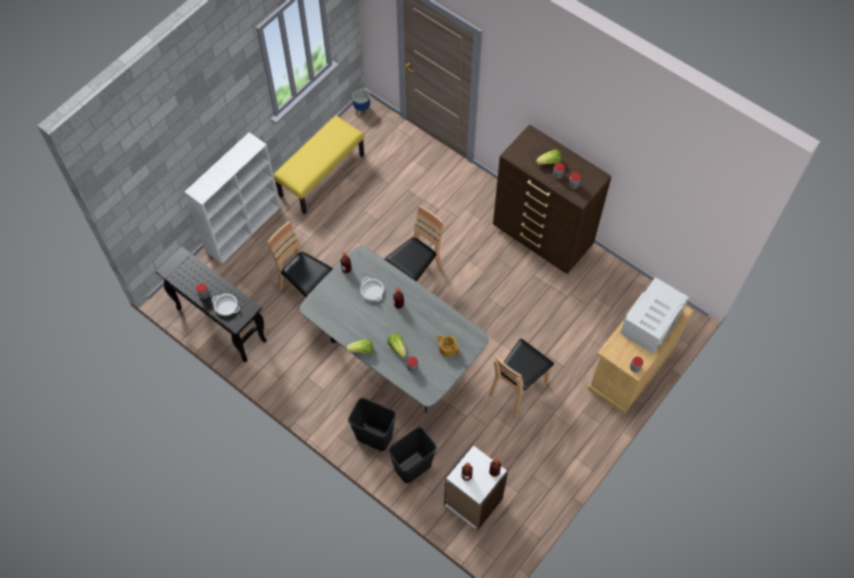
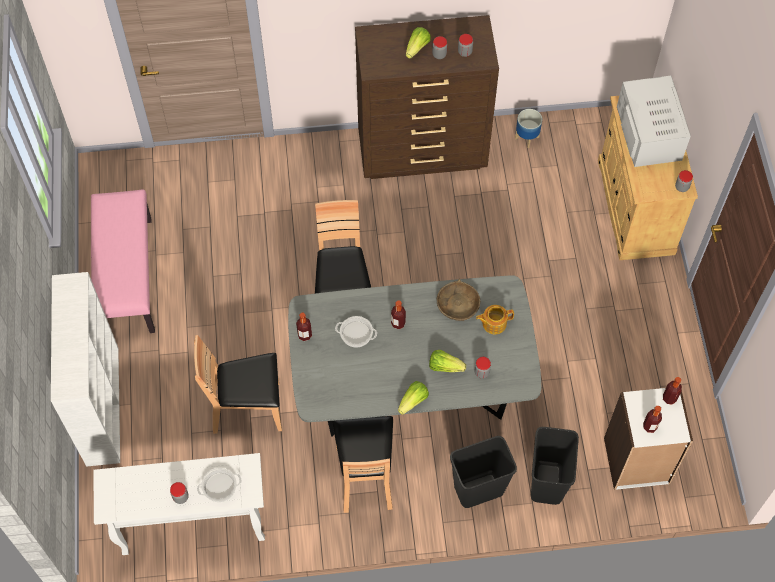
camera: 45 degrees left, 0 degrees up
black console table [155,246,267,363] -> white console table [93,453,265,555]
yellow bench [273,116,364,215] -> pink bench [91,190,155,333]
planter [352,89,370,116] -> planter moved to [515,109,542,148]
brown chair [489,339,554,416] -> brown chair moved to [332,416,393,513]
none -> brown bowl [437,279,480,321]

